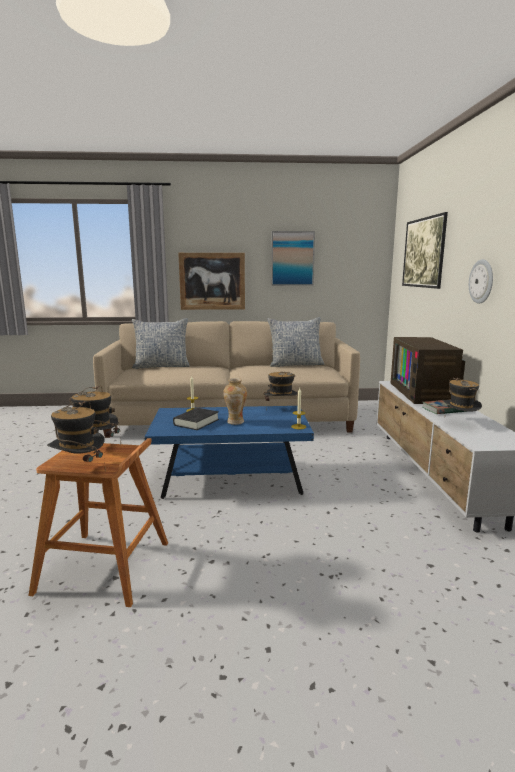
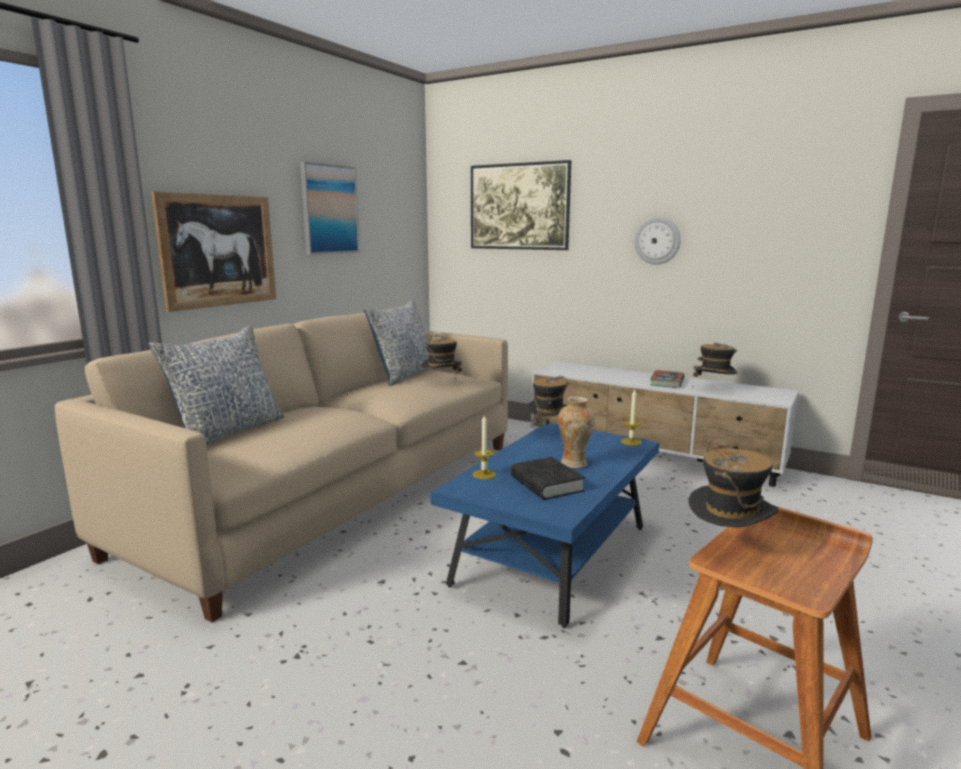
camera: 55 degrees left, 0 degrees up
hat [47,401,106,470] -> hat moved to [422,334,462,380]
television [391,337,465,404] -> none

